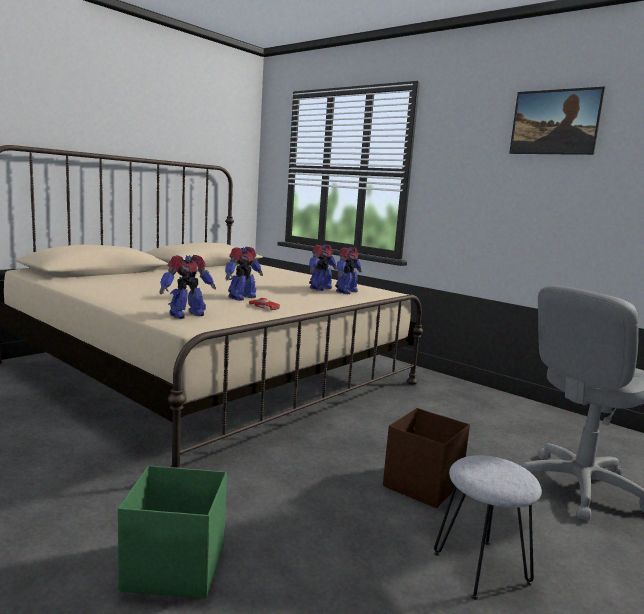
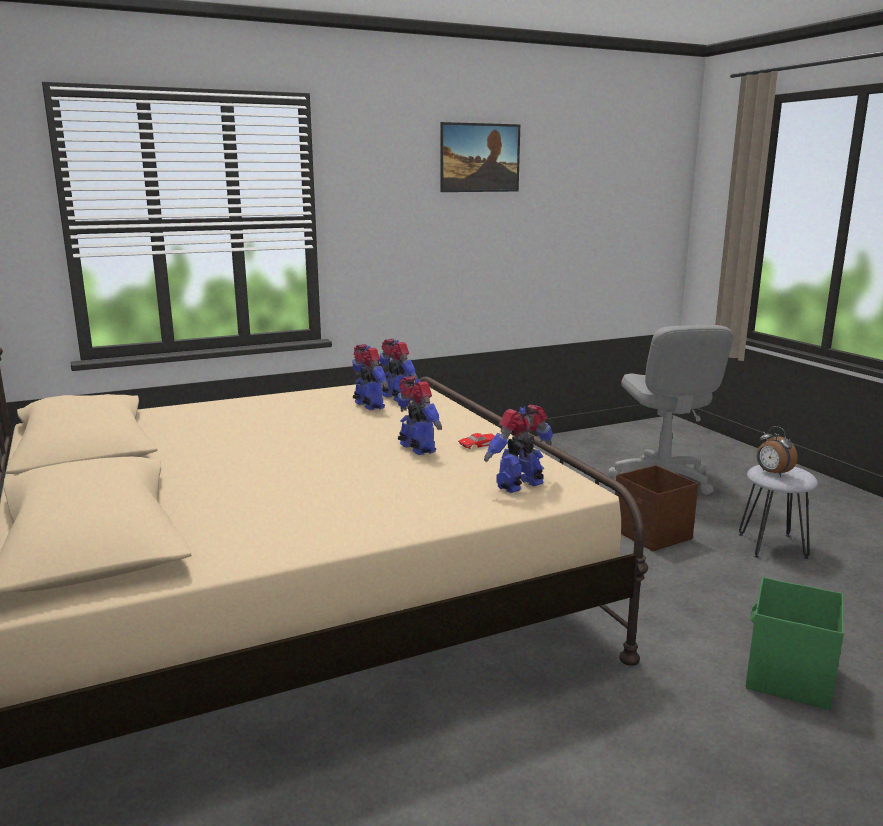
camera: 65 degrees left, 5 degrees up
toy robot [159,255,216,319] -> toy robot turned 105 degrees counterclockwise [484,405,553,493]
none -> alarm clock [757,426,797,477]

